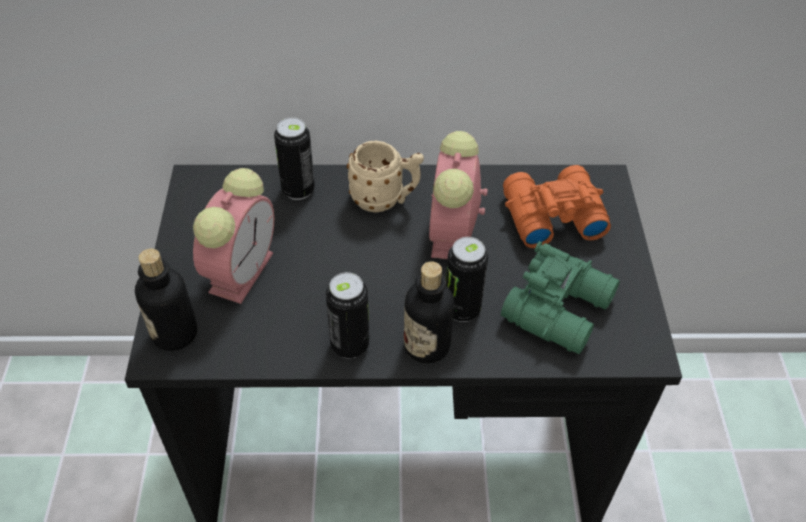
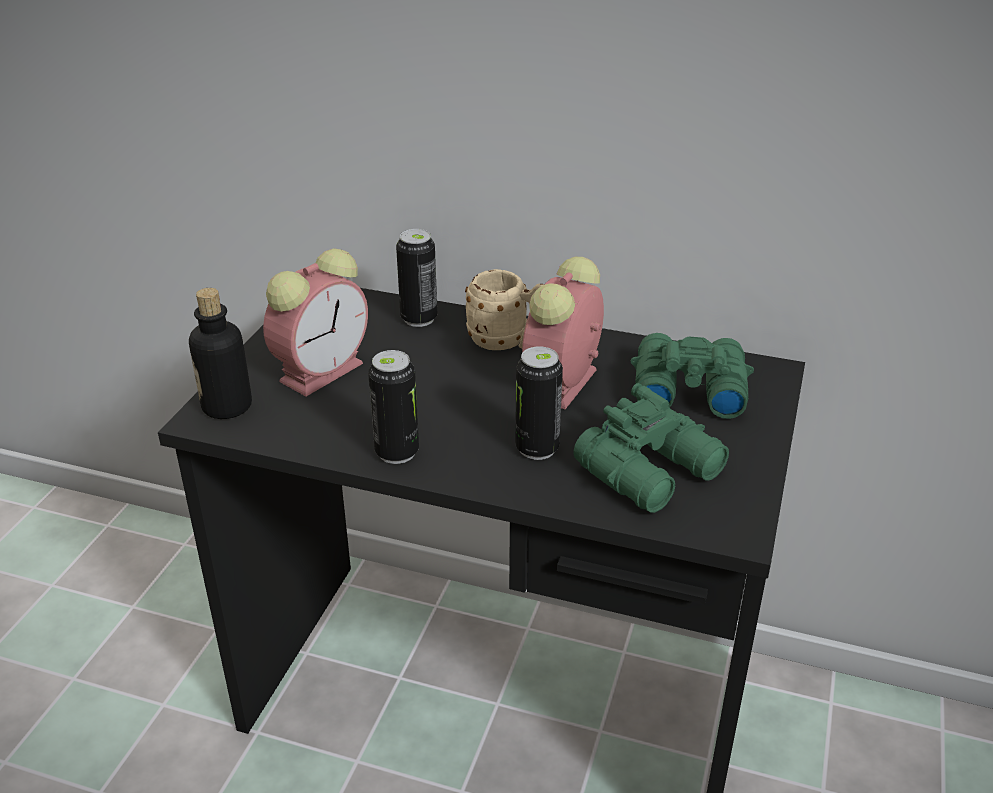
camera: 20 degrees right, 15 degrees down
bottle [404,262,454,363] -> none
orange binoculars [503,165,611,248] -> green binoculars [631,333,754,419]

